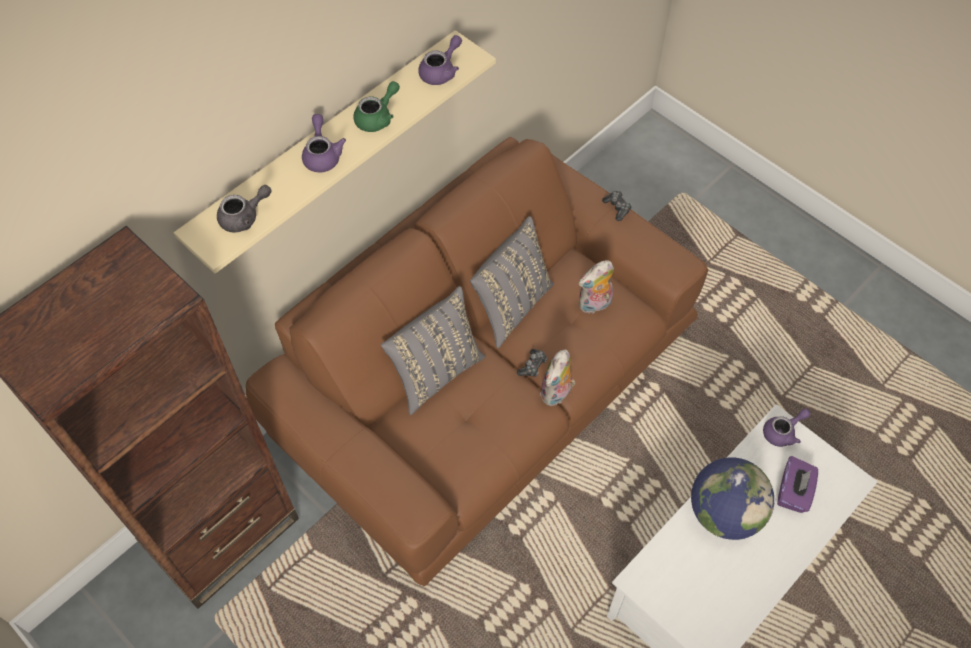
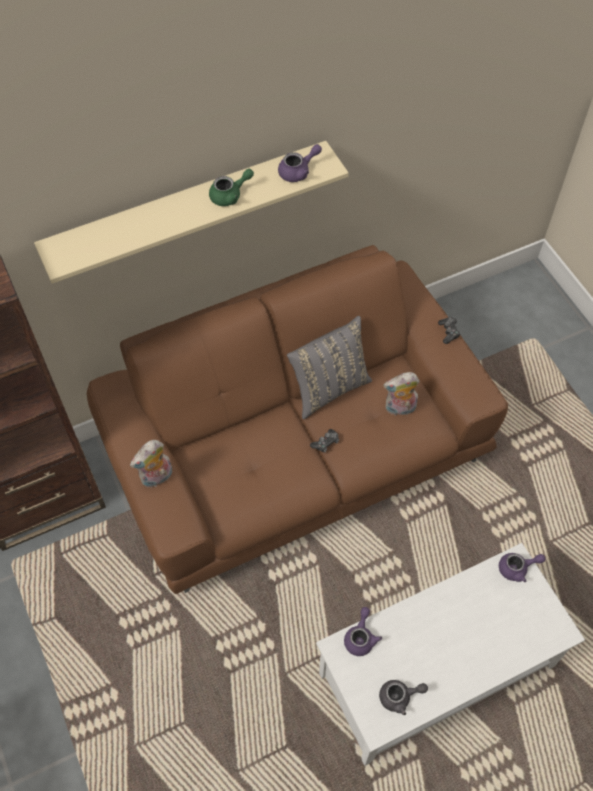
camera: 20 degrees right, 0 degrees up
grey teapot [217,185,271,233] -> grey teapot moved to [379,680,428,715]
purple teapot [302,114,346,173] -> purple teapot moved to [344,607,382,656]
grey pillow [381,286,485,415] -> none
plush toy [540,350,575,406] -> plush toy moved to [130,440,172,487]
globe [691,457,774,540] -> none
purple tissue box [777,456,818,513] -> none

